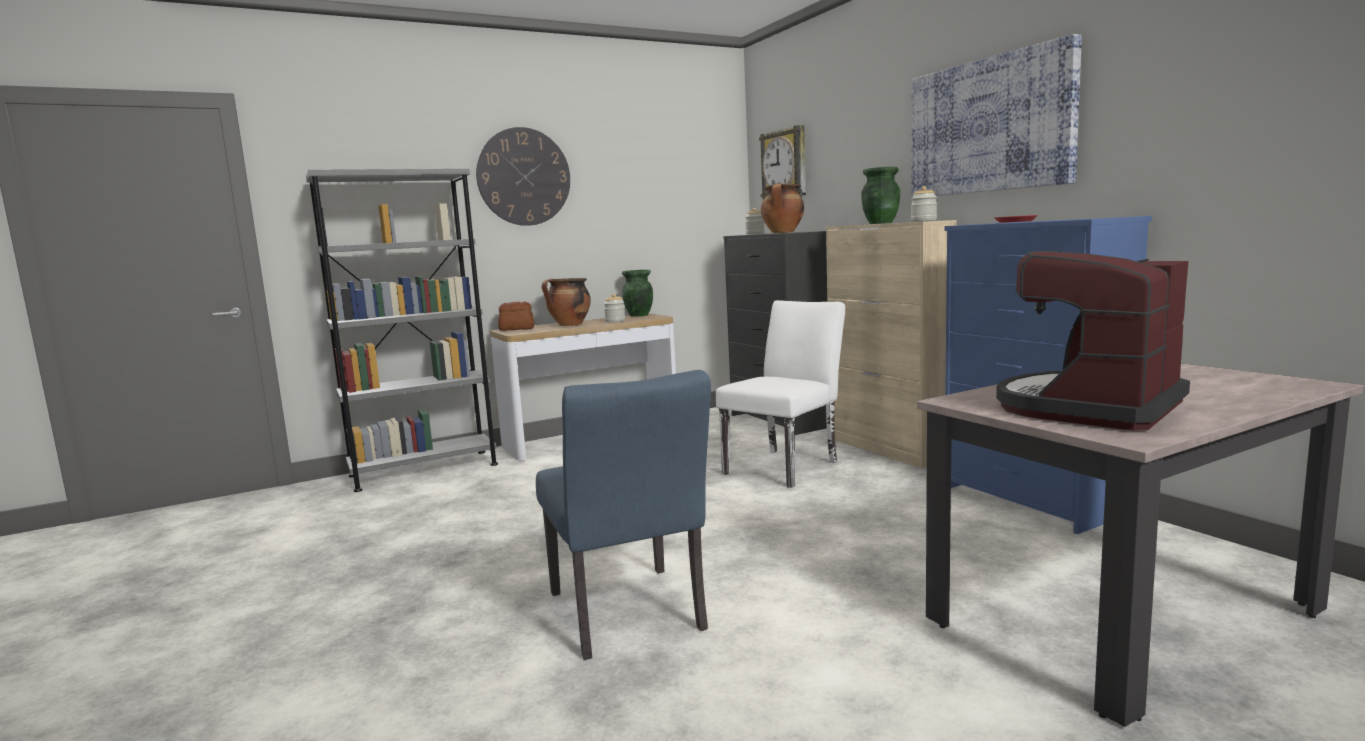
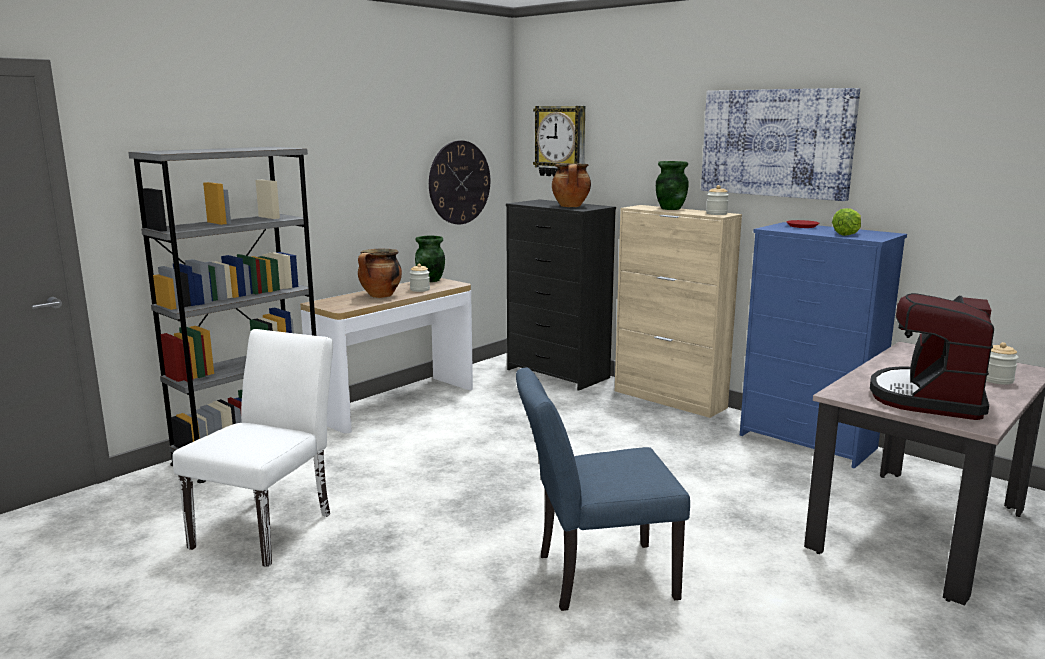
camera: 20 degrees left, 5 degrees up
wall clock [476,127,570,226] -> wall clock moved to [429,140,490,224]
bread [498,301,534,331] -> none
blue chair [536,370,711,660] -> blue chair turned 120 degrees clockwise [516,367,690,611]
white chair [716,300,845,488] -> white chair moved to [172,329,333,567]
jar [745,208,765,235] -> jar moved to [986,342,1019,385]
none -> lettuce [832,208,861,236]

